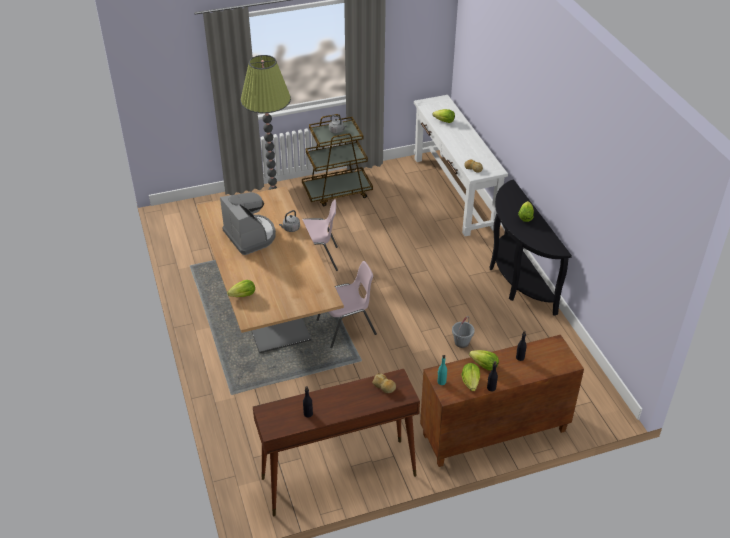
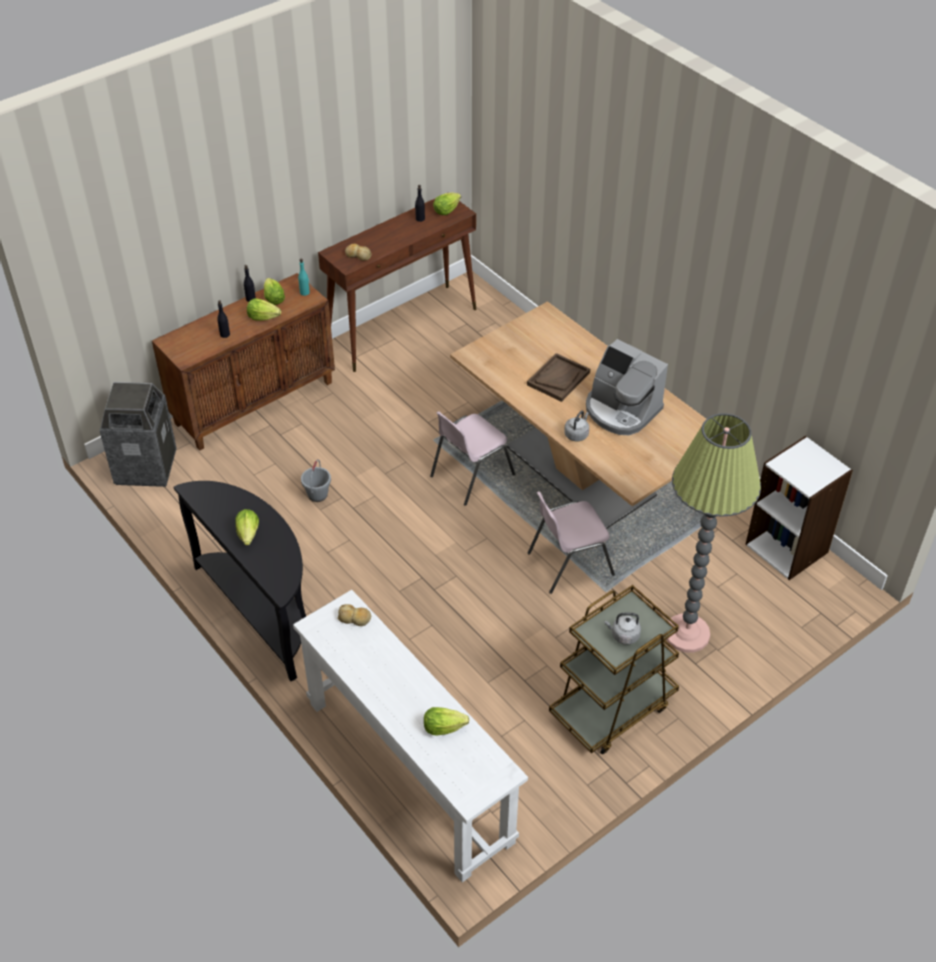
camera: 160 degrees right, 5 degrees up
lettuce [227,280,255,297] -> lettuce moved to [433,192,461,215]
none -> trash can [99,382,177,487]
none -> brown tray [527,353,590,402]
none -> white bookcase [745,436,853,580]

